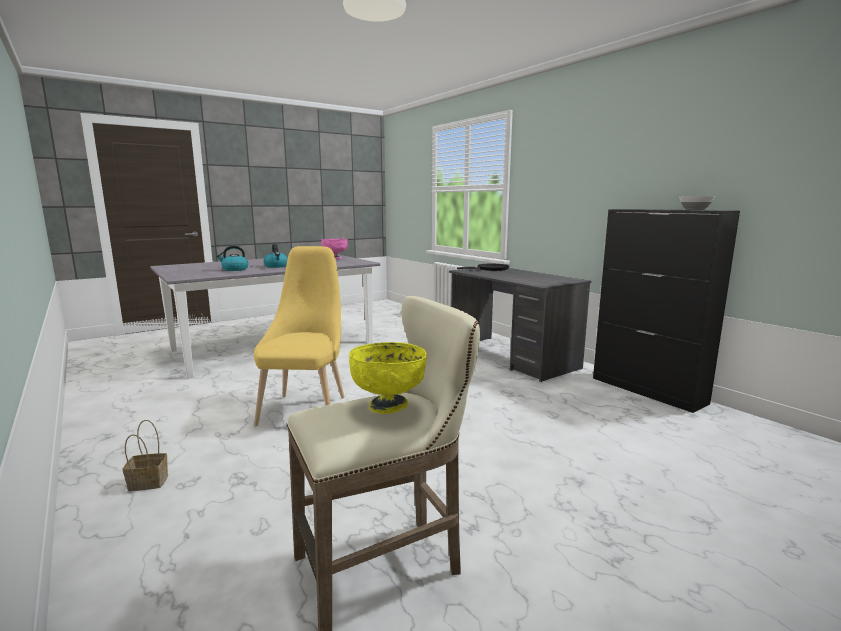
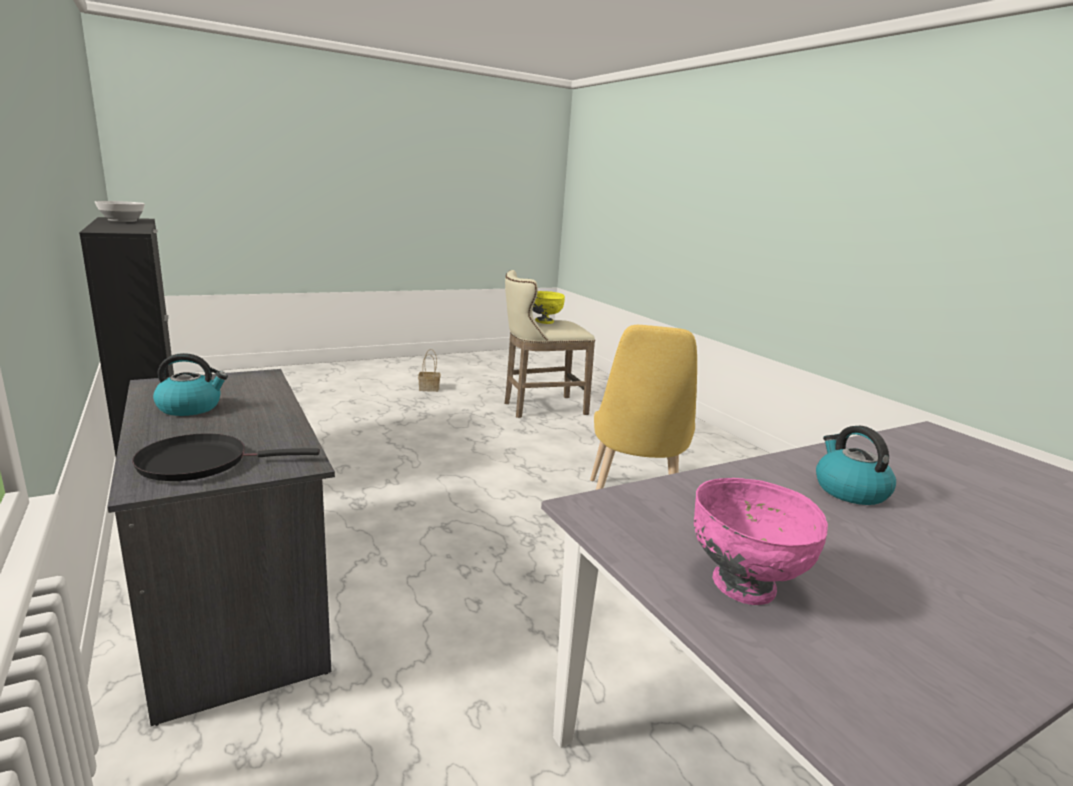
camera: 175 degrees left, 5 degrees up
basket [123,420,168,491] -> basket moved to [418,349,440,392]
kettle [216,245,248,271] -> kettle moved to [153,353,228,416]

